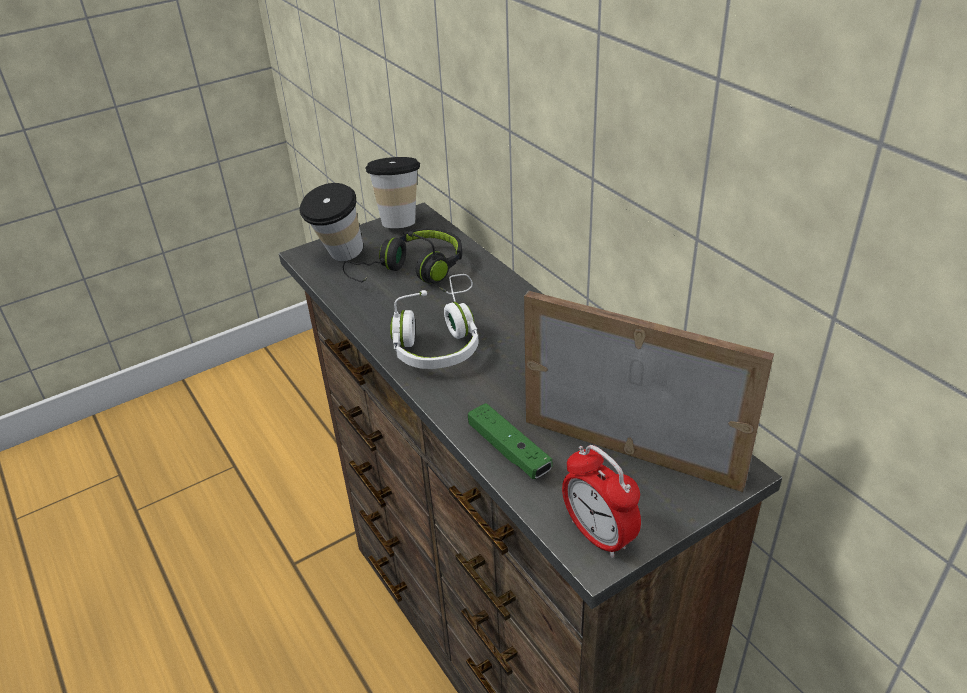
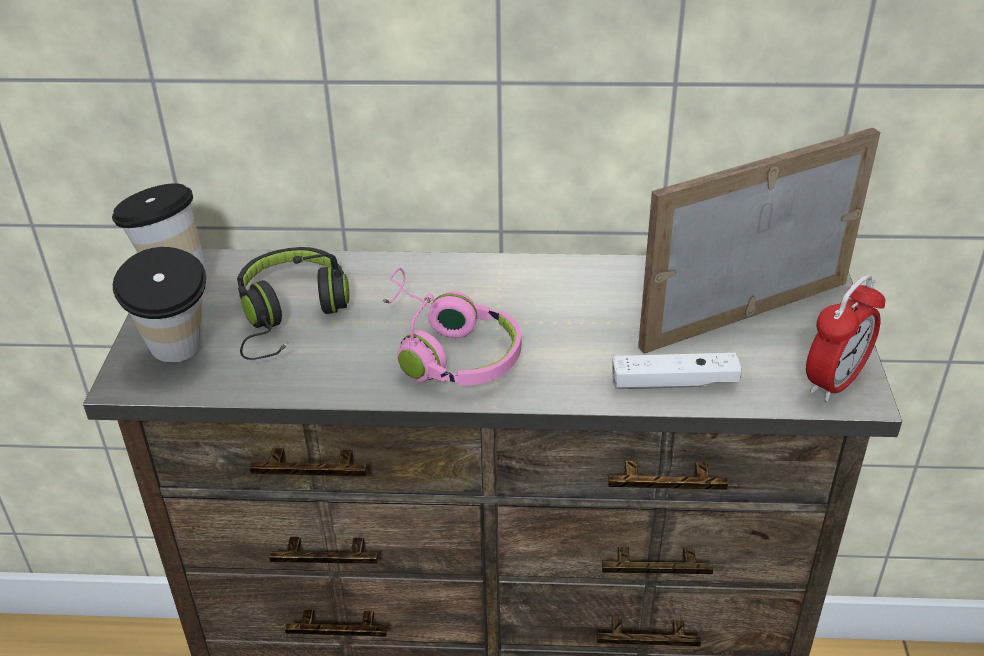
camera: 55 degrees left, 0 degrees up
white headphones [390,274,479,369] -> pink headphones [382,268,521,386]
green game controller [468,403,553,479] -> white game controller [612,353,742,389]
alarm clock [562,445,641,558] -> alarm clock turned 45 degrees counterclockwise [806,275,886,402]

